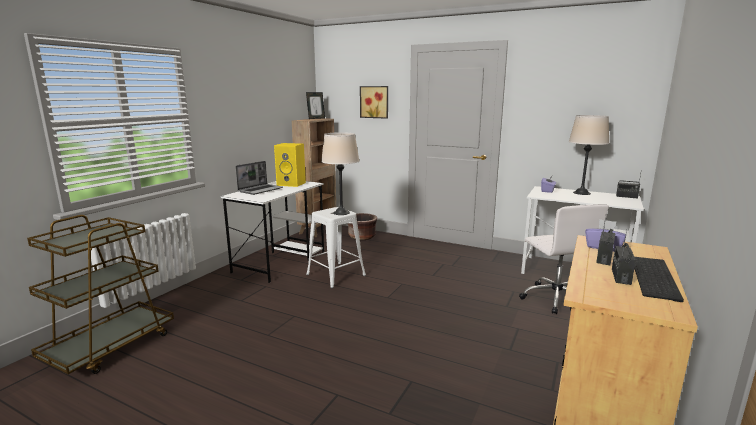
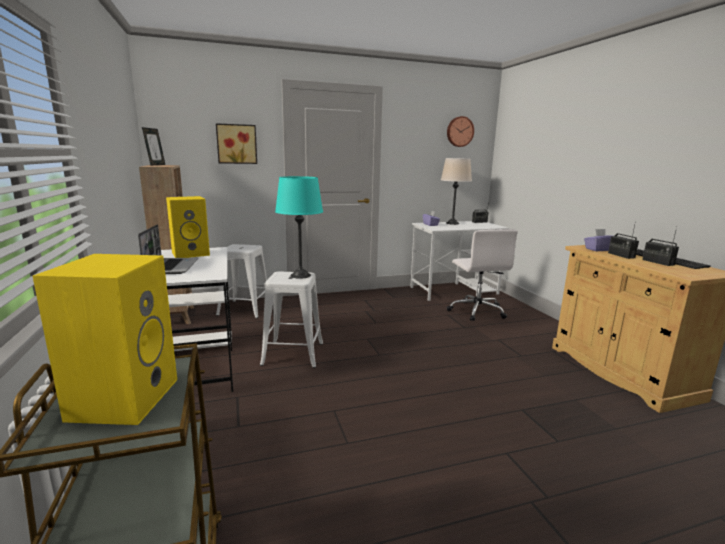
camera: 45 degrees left, 0 degrees up
beige table lamp [321,132,359,215] -> turquoise table lamp [275,176,323,279]
brown planter [347,213,378,240] -> white stool [216,244,267,318]
white office chair [519,204,609,314] -> white office chair turned 45 degrees clockwise [447,229,518,321]
none -> yellow speaker [32,254,177,425]
none -> wall clock [447,116,474,147]

